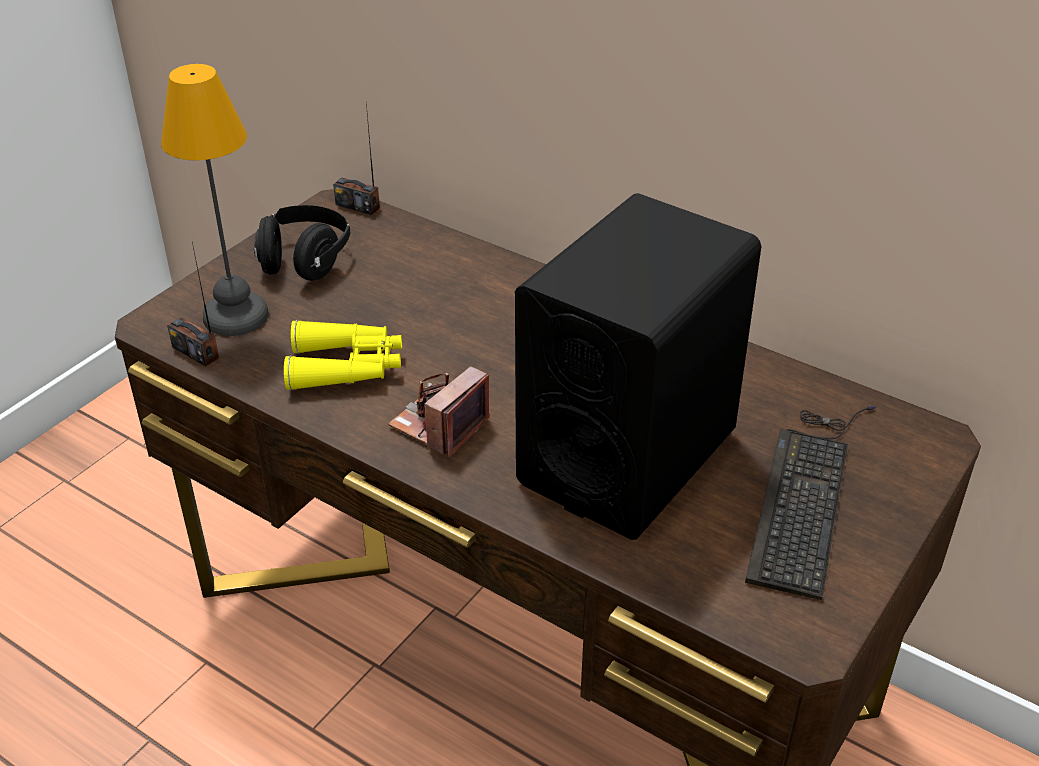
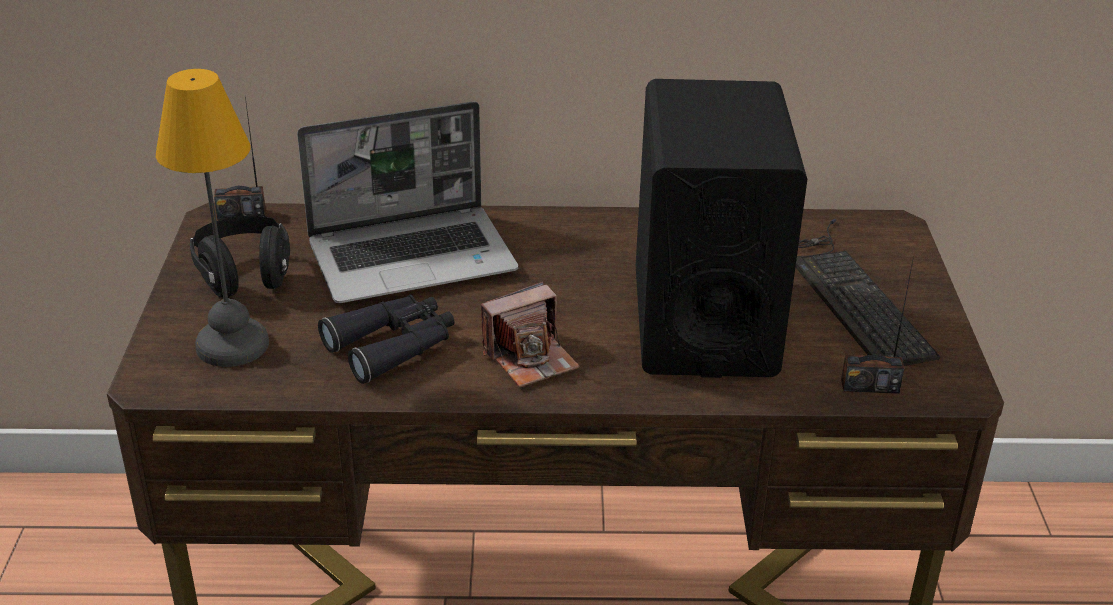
camera: 35 degrees left, 5 degrees down
radio [167,242,219,366] -> radio moved to [841,256,914,394]
yellow binoculars [284,320,402,391] -> black binoculars [318,295,454,384]
camera [388,366,490,457] -> camera turned 120 degrees counterclockwise [481,282,580,387]
none -> laptop [297,102,518,303]

